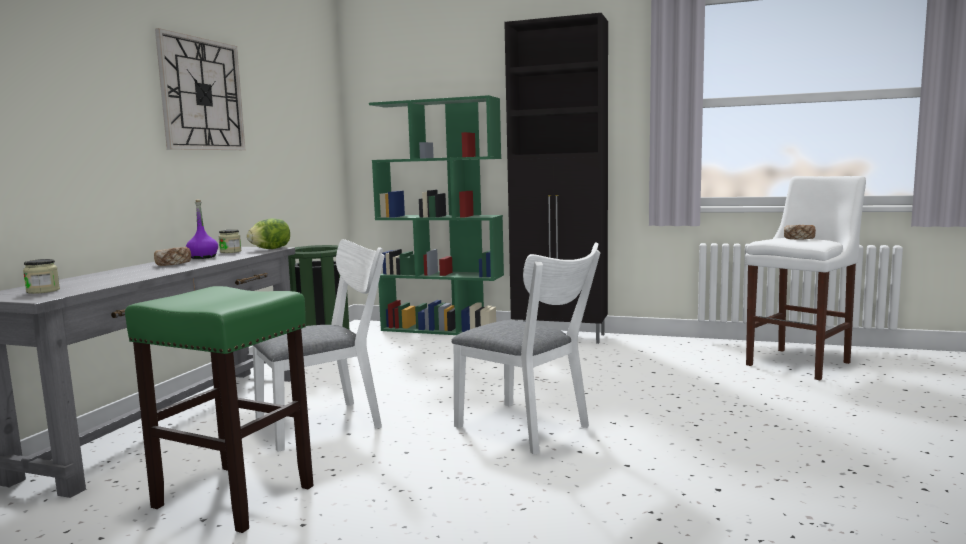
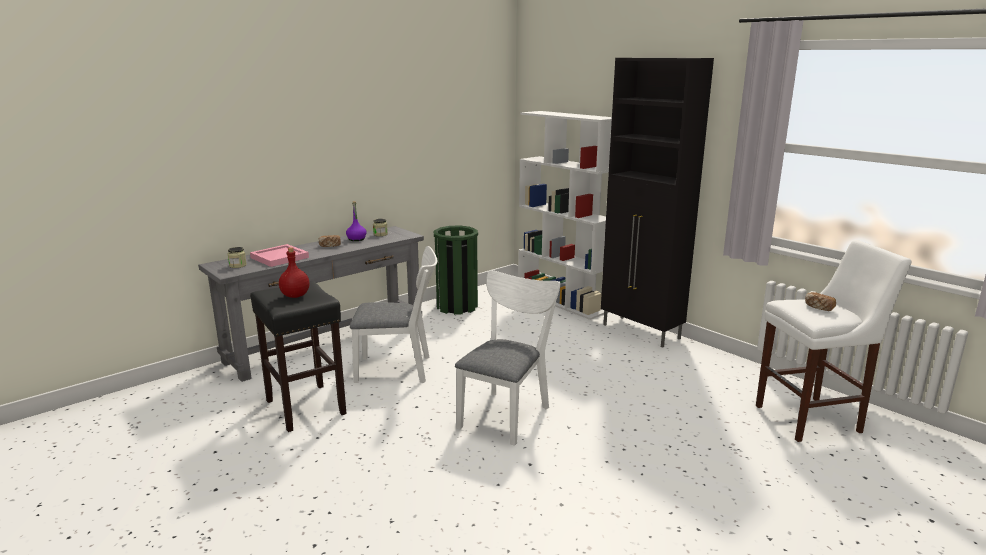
camera: 30 degrees right, 10 degrees up
green stool [125,286,314,533] -> black stool [250,281,347,432]
wall clock [155,28,245,150] -> none
lettuce [247,218,290,249] -> none
green bookcase [369,95,504,335] -> white bookcase [518,111,612,320]
white chair [451,242,601,455] -> white chair turned 135 degrees counterclockwise [455,270,560,446]
none -> pink tray [250,244,309,267]
none -> red bottle [279,247,309,298]

